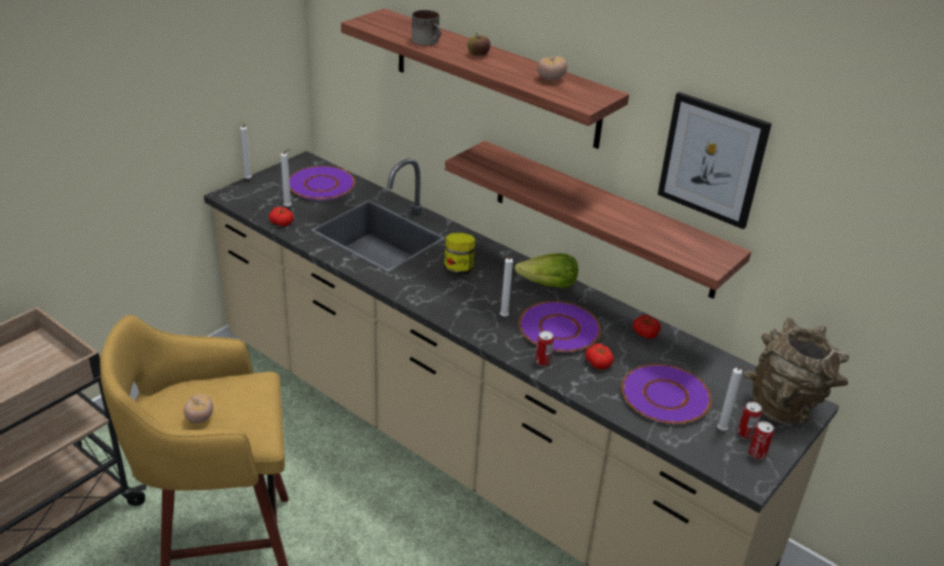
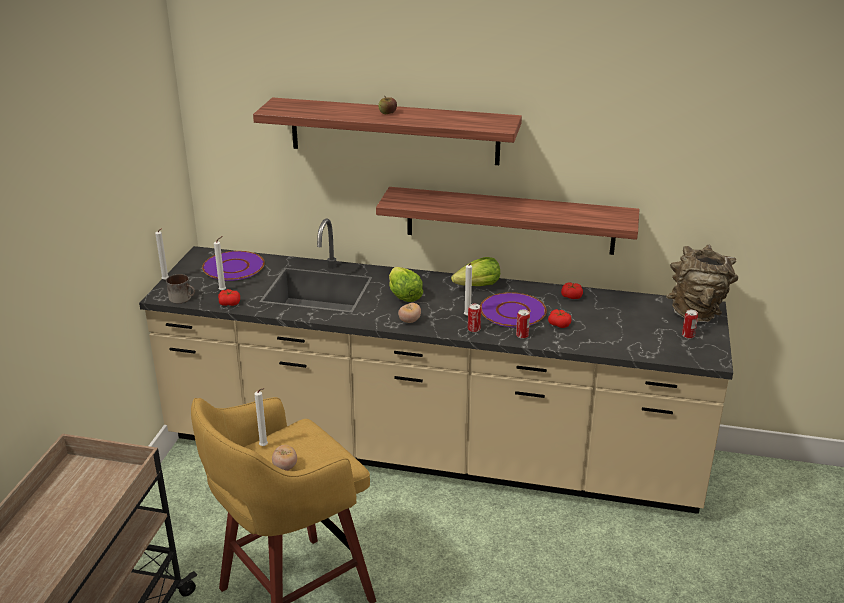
camera: 25 degrees left, 5 degrees down
mug [412,10,441,45] -> mug moved to [166,274,195,303]
jar [444,233,475,275] -> lettuce [389,267,423,302]
tomato [537,56,567,81] -> tomato moved to [398,303,421,323]
purple plate [621,364,712,424] -> none
picture [658,92,772,229] -> none
white candle [717,367,748,431] -> white candle moved to [254,388,268,446]
can [749,421,774,459] -> can moved to [468,304,481,332]

